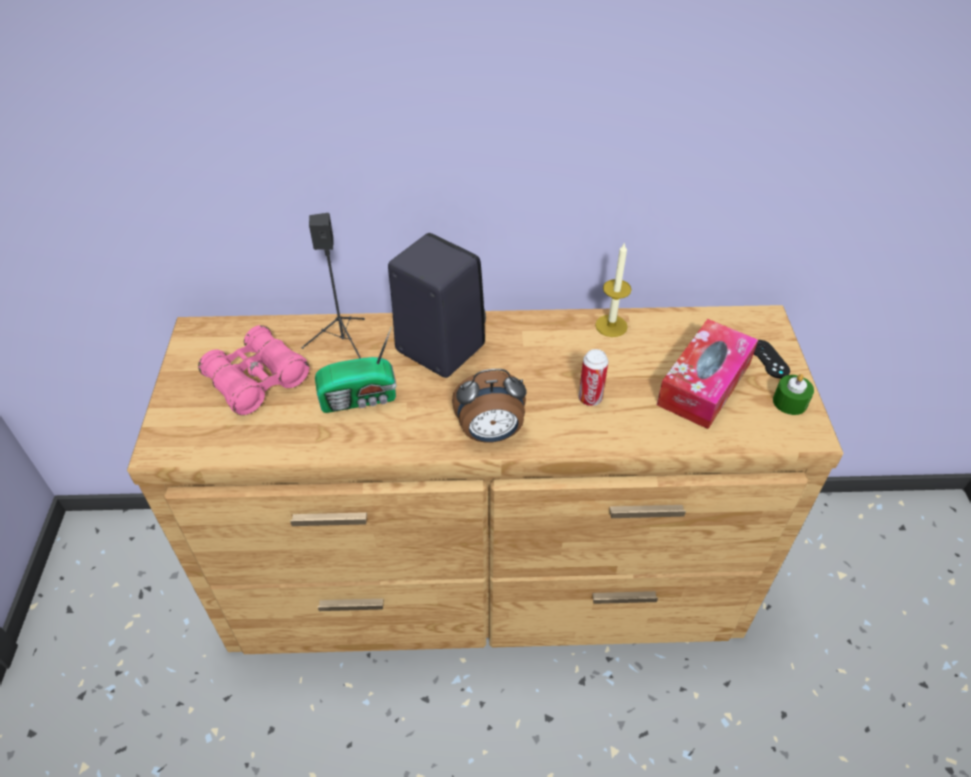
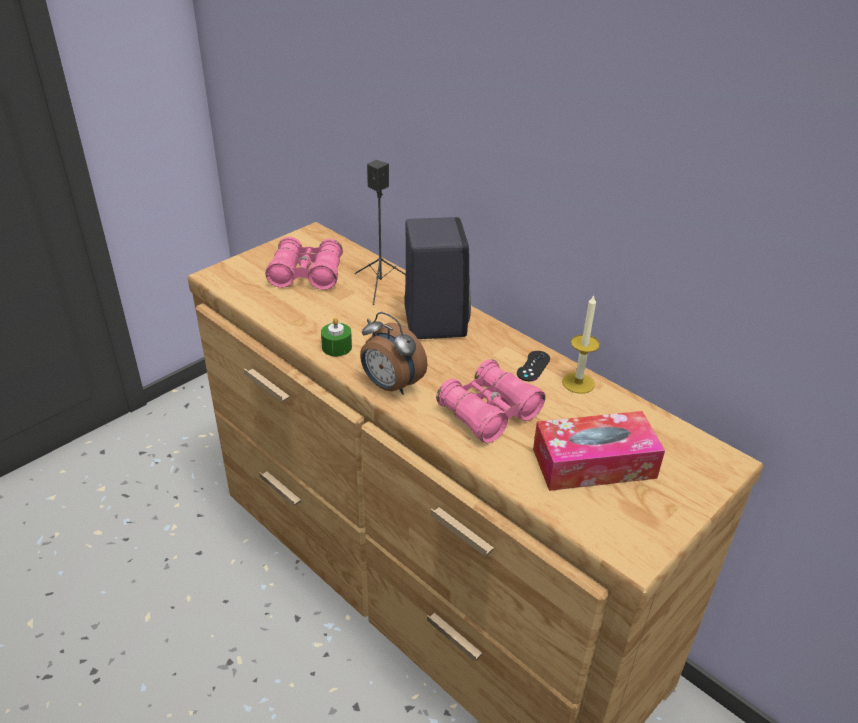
camera: 45 degrees right, 10 degrees down
radio [315,326,397,413] -> none
can [579,349,608,406] -> pink binoculars [436,359,545,443]
black game controller [754,340,790,378] -> black game controller moved to [517,351,550,381]
green candle [773,374,814,415] -> green candle moved to [321,317,352,356]

